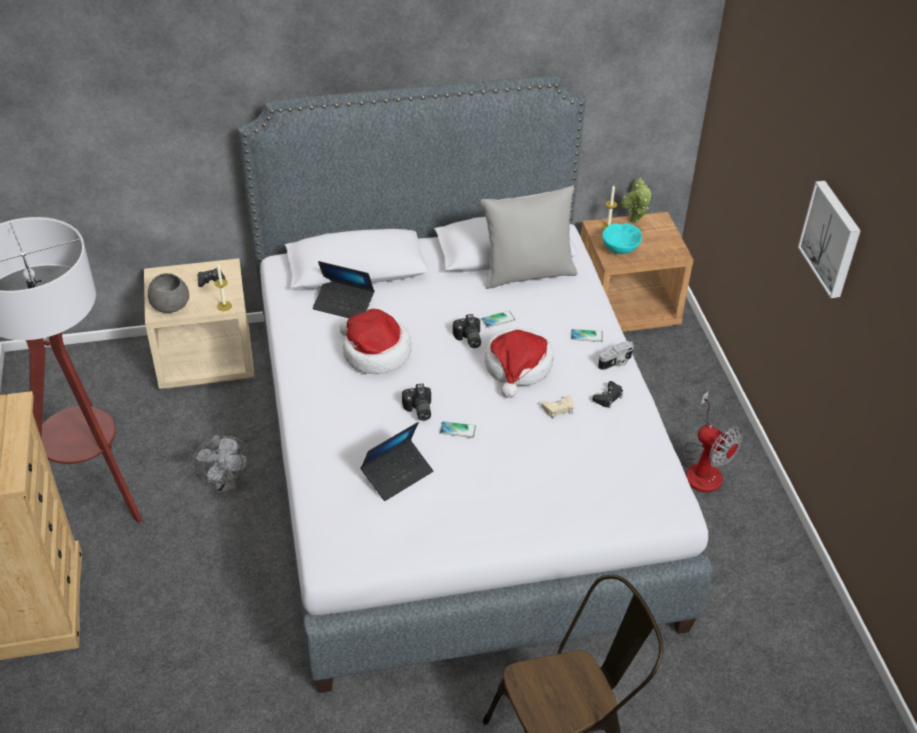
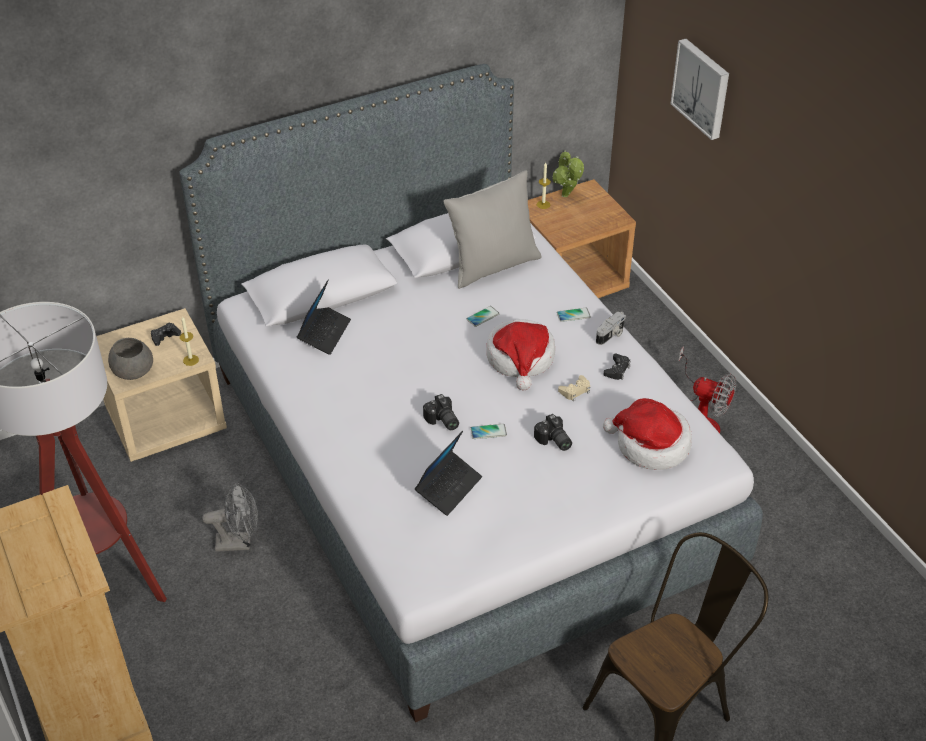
camera: 15 degrees left, 0 degrees up
grey fan [192,435,251,493] -> grey fan turned 60 degrees counterclockwise [202,483,258,552]
laptop [313,261,375,318] -> laptop turned 75 degrees counterclockwise [297,280,351,355]
hat [340,309,411,374] -> hat moved to [603,398,692,470]
camera [453,314,481,348] -> camera moved to [534,414,572,451]
turquoise bowl [602,223,642,254] -> none
picture [798,181,861,298] -> picture moved to [671,39,729,140]

